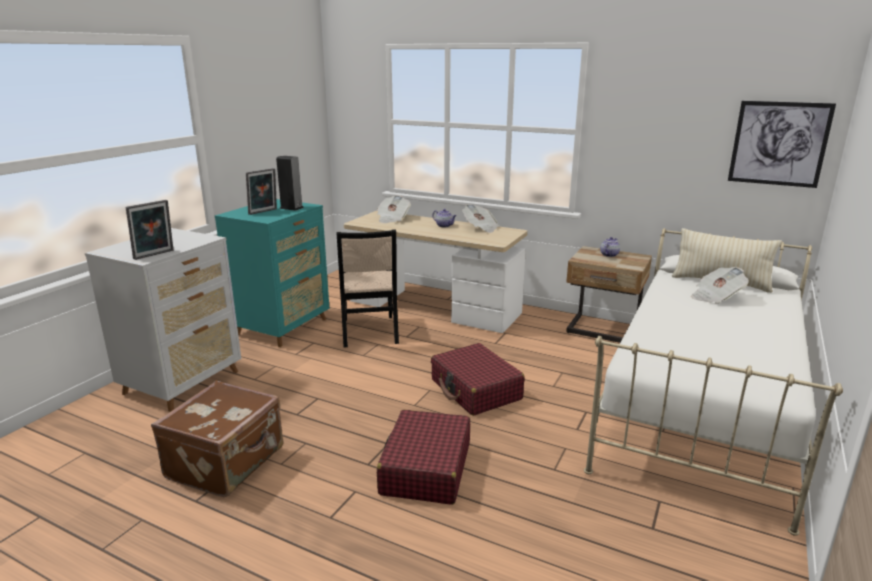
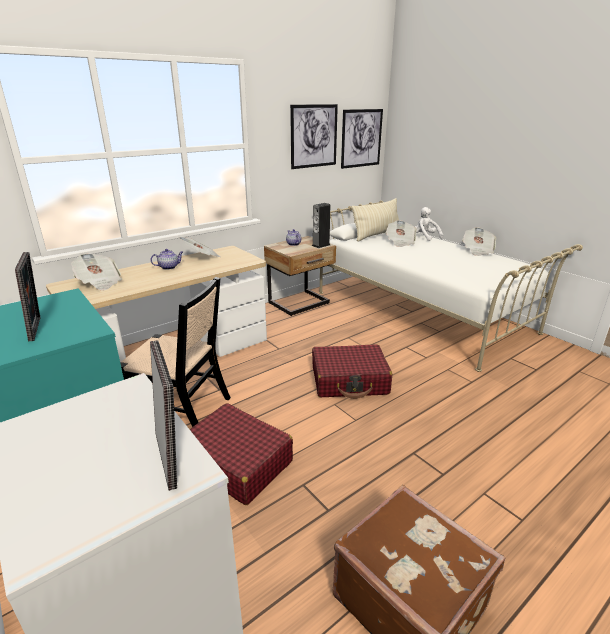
camera: 65 degrees left, 5 degrees up
speaker [276,155,304,211] -> speaker moved to [312,203,330,248]
red suitcase [377,410,470,505] -> red suitcase moved to [190,403,293,505]
none -> picture [290,104,338,169]
none -> white plush toy [415,207,443,241]
none -> newspaper [462,227,496,256]

